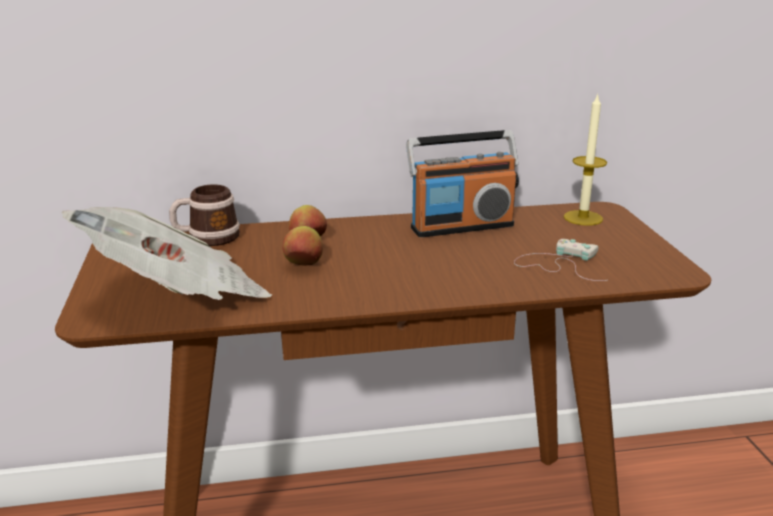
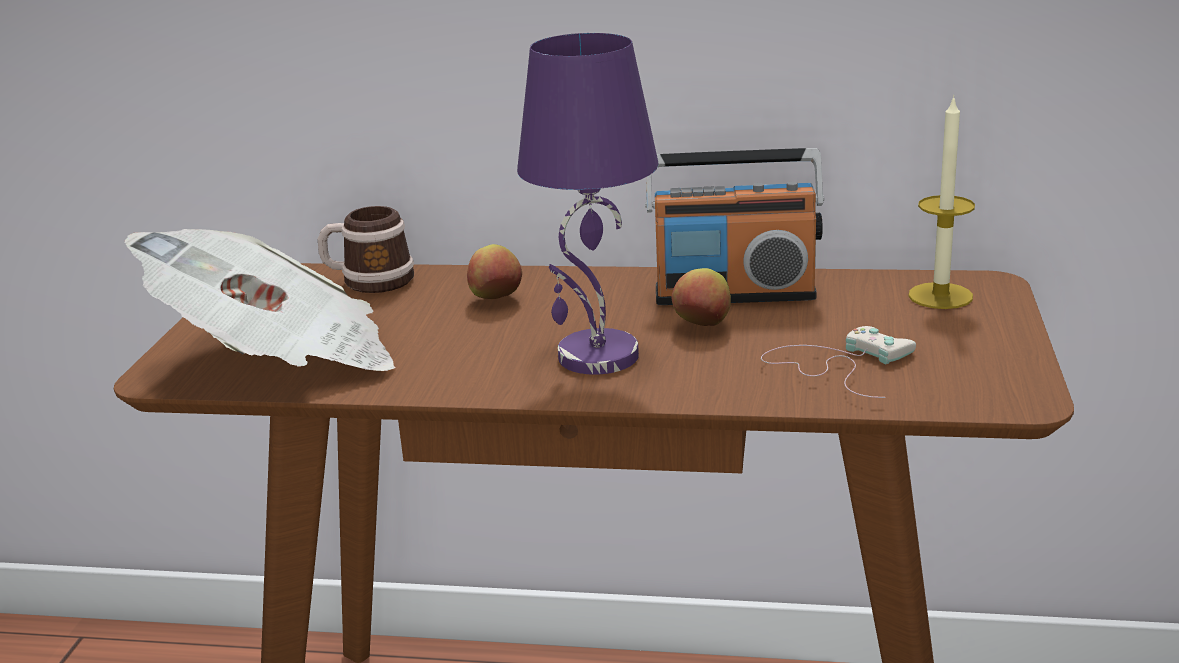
camera: 20 degrees right, 0 degrees up
apple [282,226,323,266] -> apple moved to [672,268,731,326]
none -> purple table lamp [517,33,658,375]

